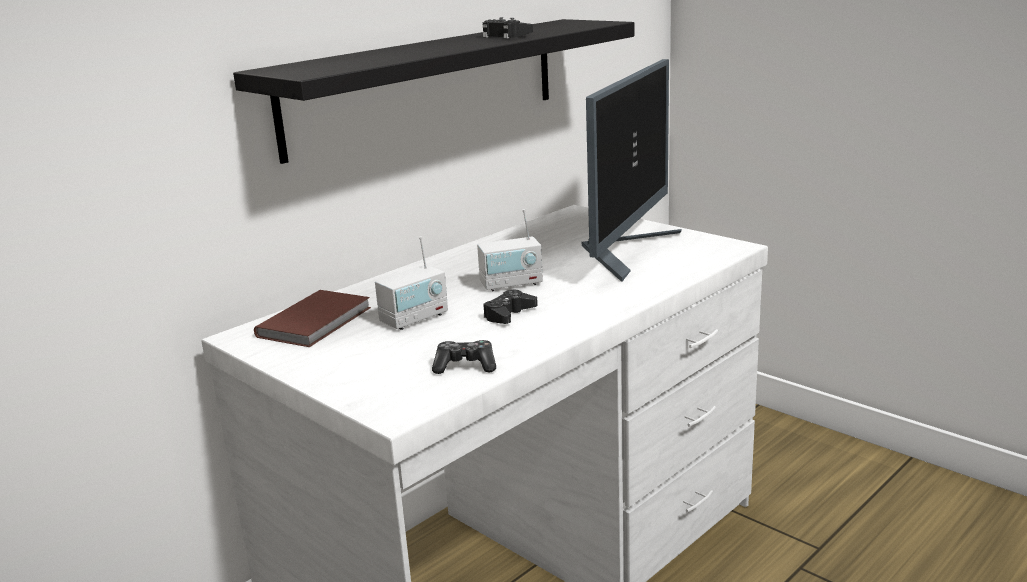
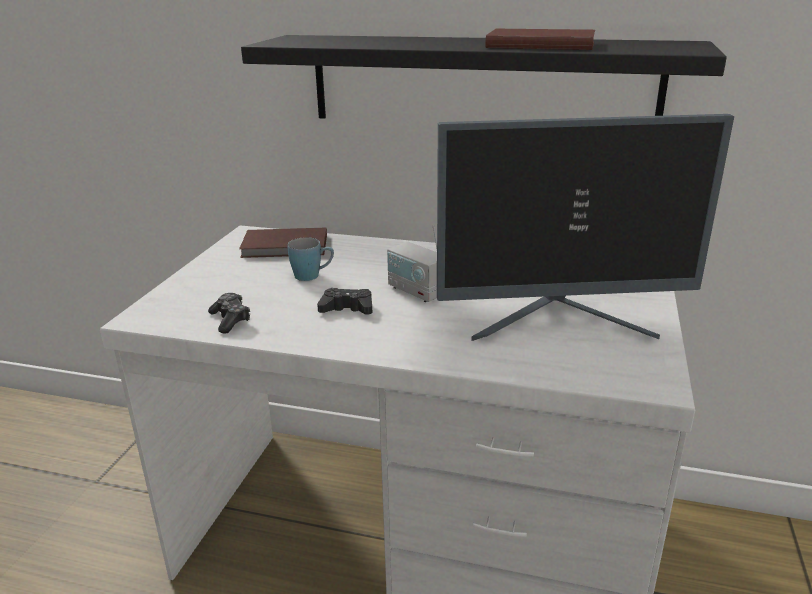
camera: 60 degrees right, 5 degrees up
radio [375,236,448,330] -> blue mug [288,237,334,281]
black game controller [483,17,533,39] -> brown book [485,29,595,50]

